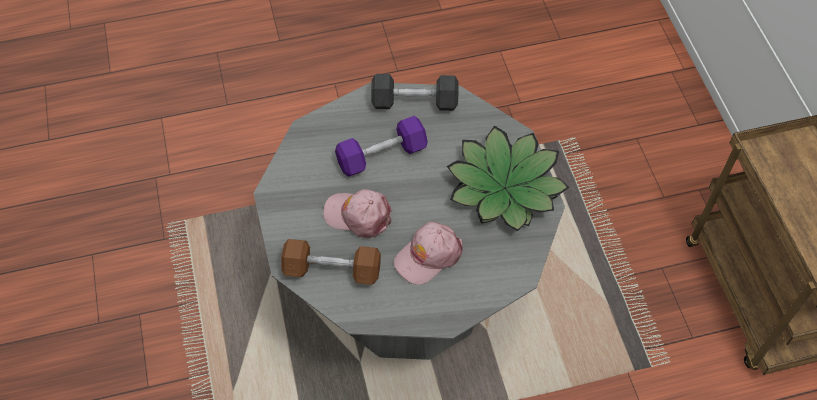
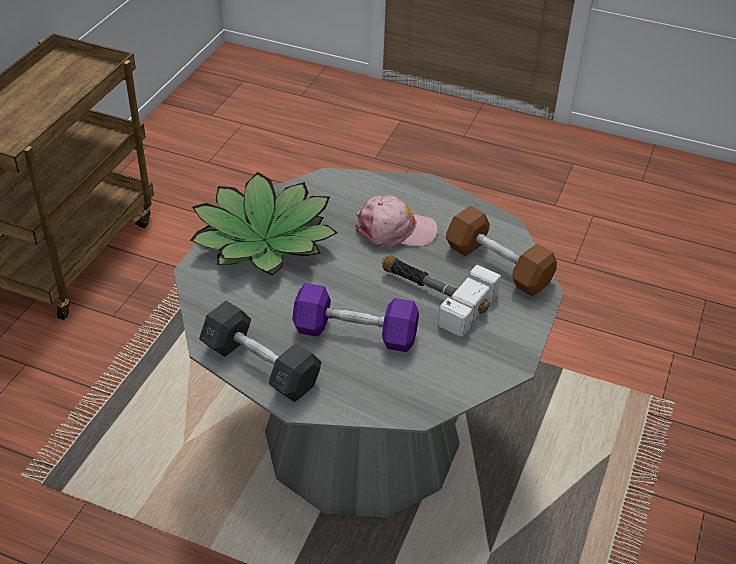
camera: 145 degrees left, 15 degrees down
pink cap [323,189,392,238] -> hammer [382,255,501,337]

